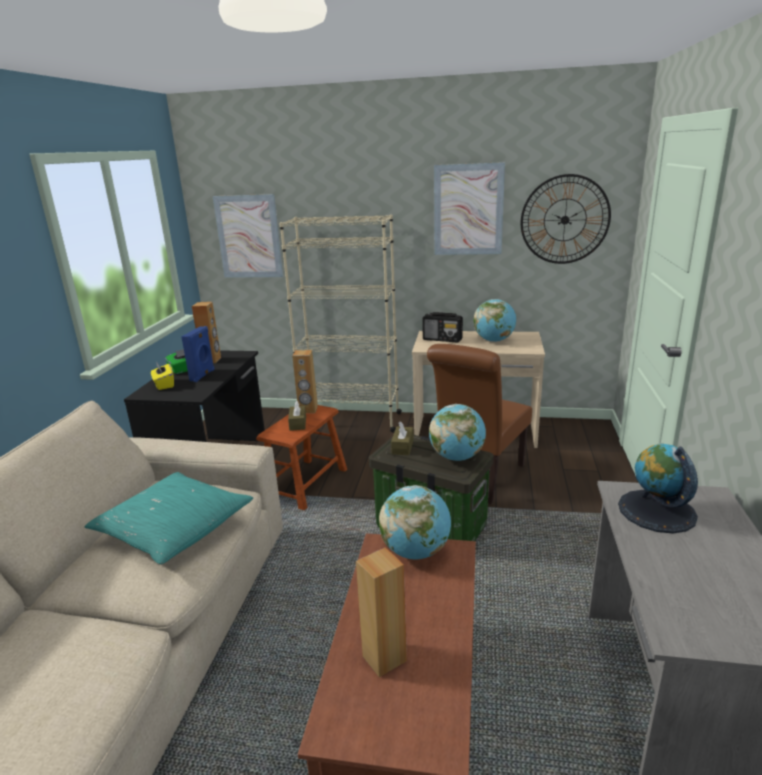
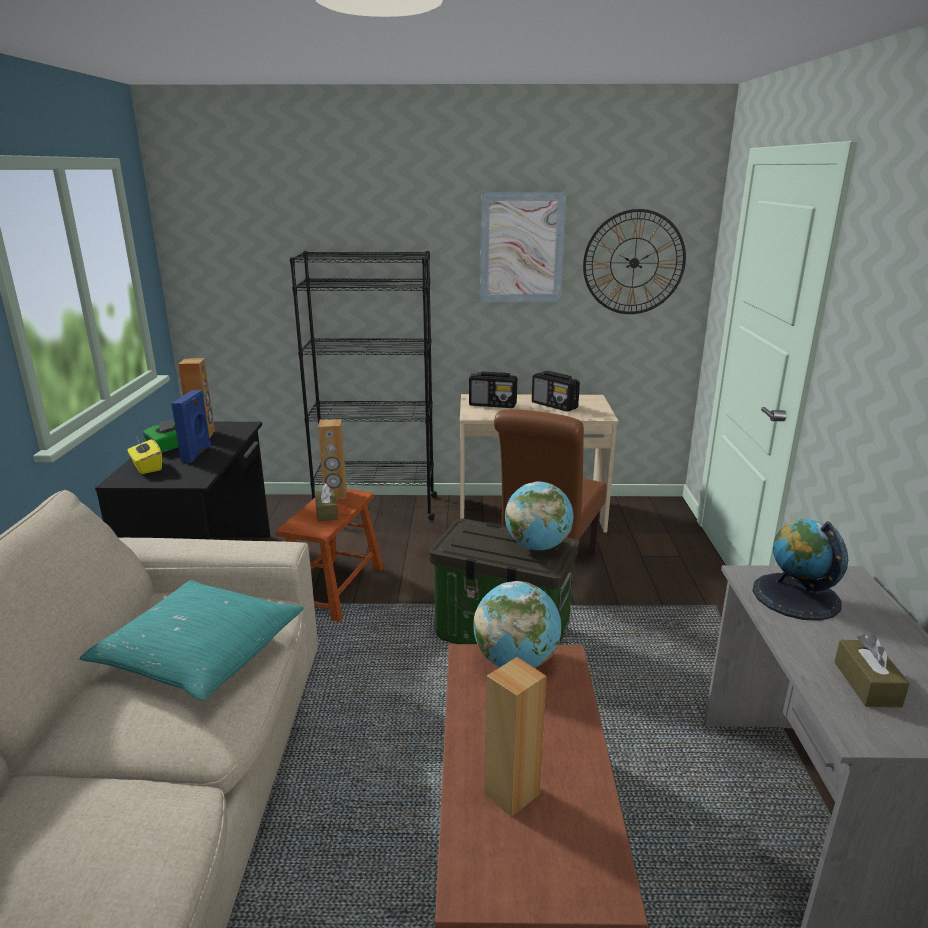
camera: 10 degrees left, 0 degrees up
picture [213,194,283,278] -> none
beige bookcase [279,214,402,433] -> black bookcase [290,251,437,520]
brown tissue box [391,421,414,455] -> brown tissue box moved to [834,635,910,707]
globe [473,299,516,342] -> radio [532,371,580,412]

